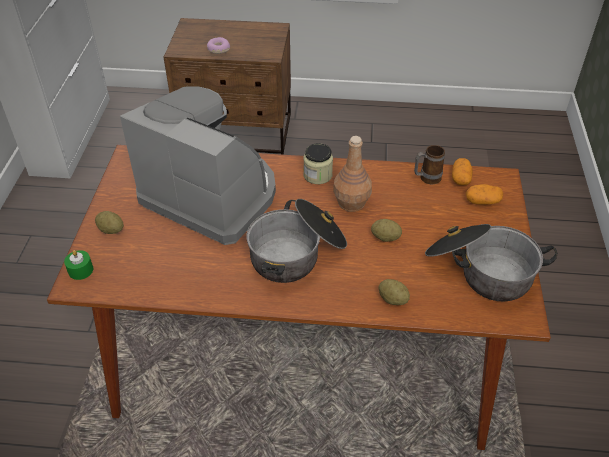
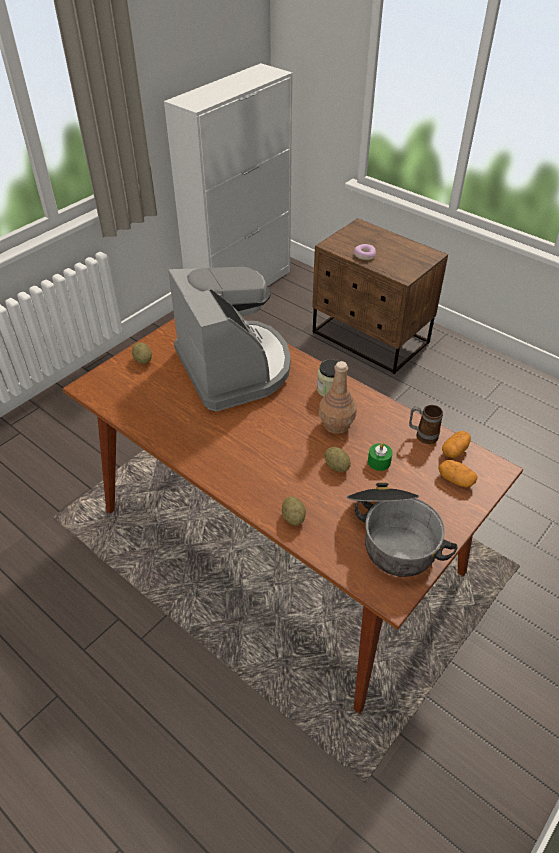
camera: 35 degrees right, 0 degrees up
green candle [64,250,93,280] -> green candle moved to [368,443,393,471]
cooking pot [247,199,347,283] -> none

